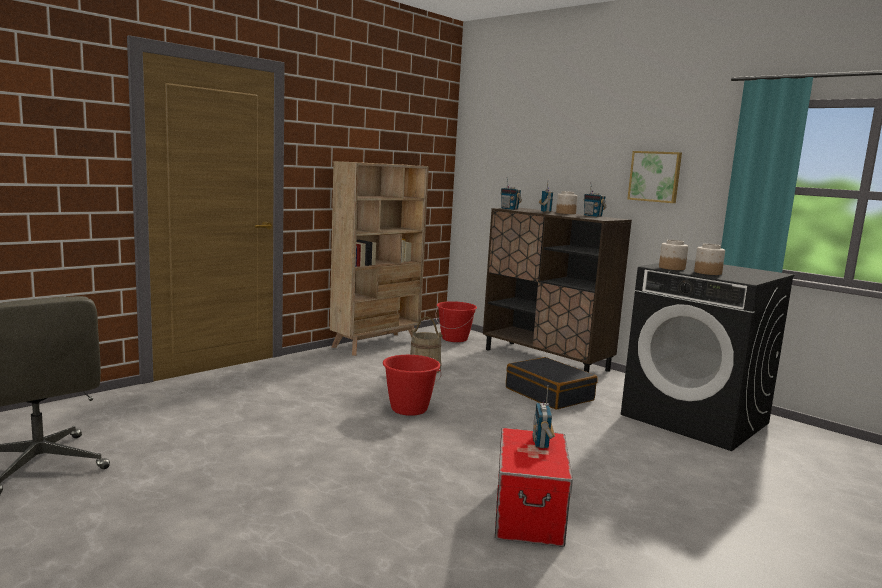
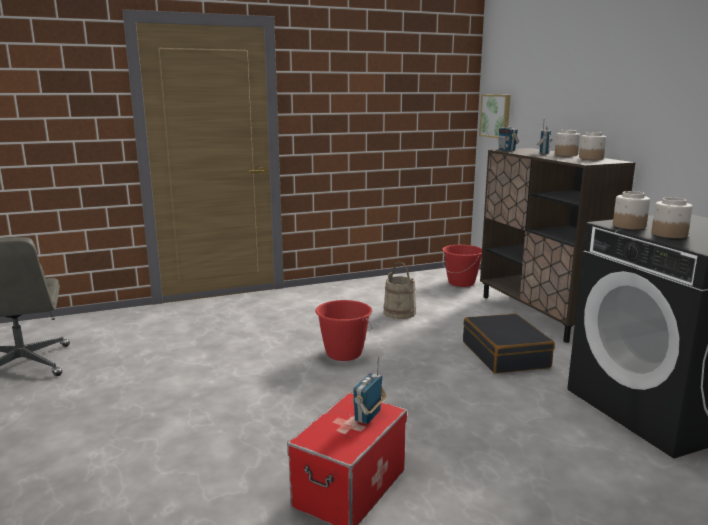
camera: 25 degrees right, 5 degrees up
beige bookcase [330,161,429,356] -> none
radio [584,182,606,217] -> jar [579,132,606,160]
picture [627,151,682,203] -> picture moved to [479,95,511,138]

